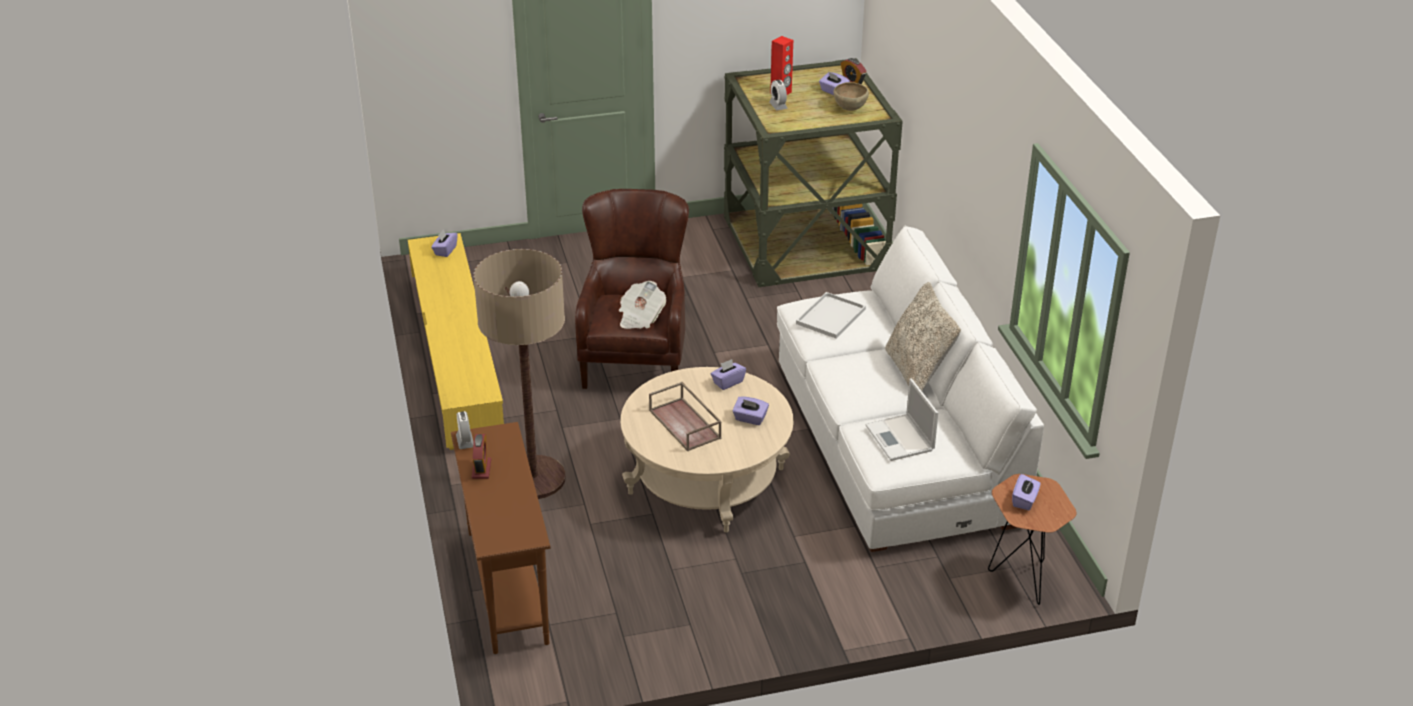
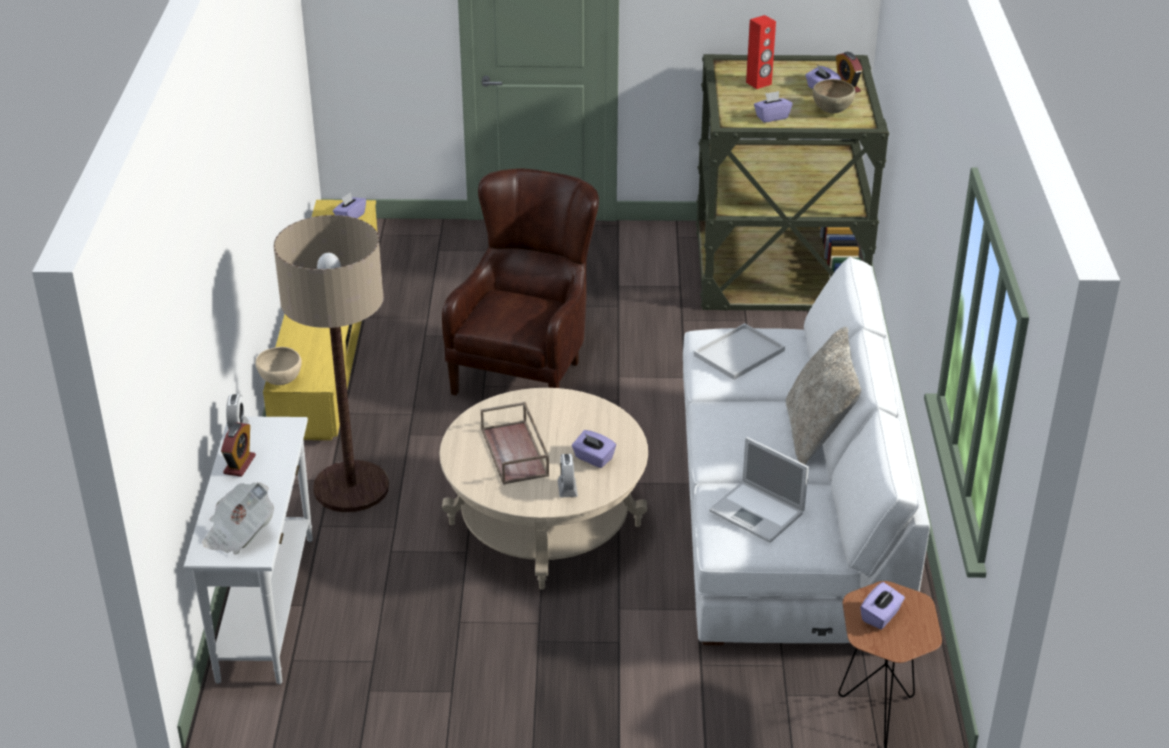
camera: 15 degrees right, 0 degrees up
brown console table [451,422,551,655] -> white console table [183,416,313,685]
newspaper [619,281,666,329] -> newspaper moved to [203,482,274,555]
purple tissue box [711,359,746,390] -> purple tissue box moved to [754,91,792,123]
alarm clock [769,80,788,110] -> alarm clock moved to [558,454,578,498]
laptop [865,378,938,461] -> laptop turned 45 degrees counterclockwise [709,437,809,543]
none -> beige bowl [255,347,302,385]

